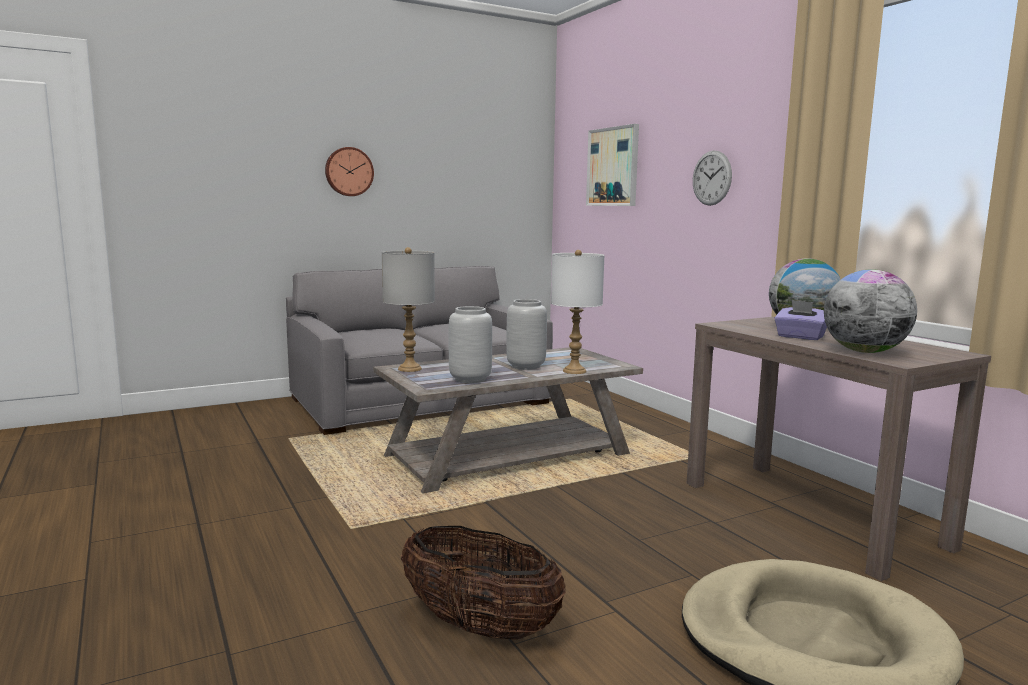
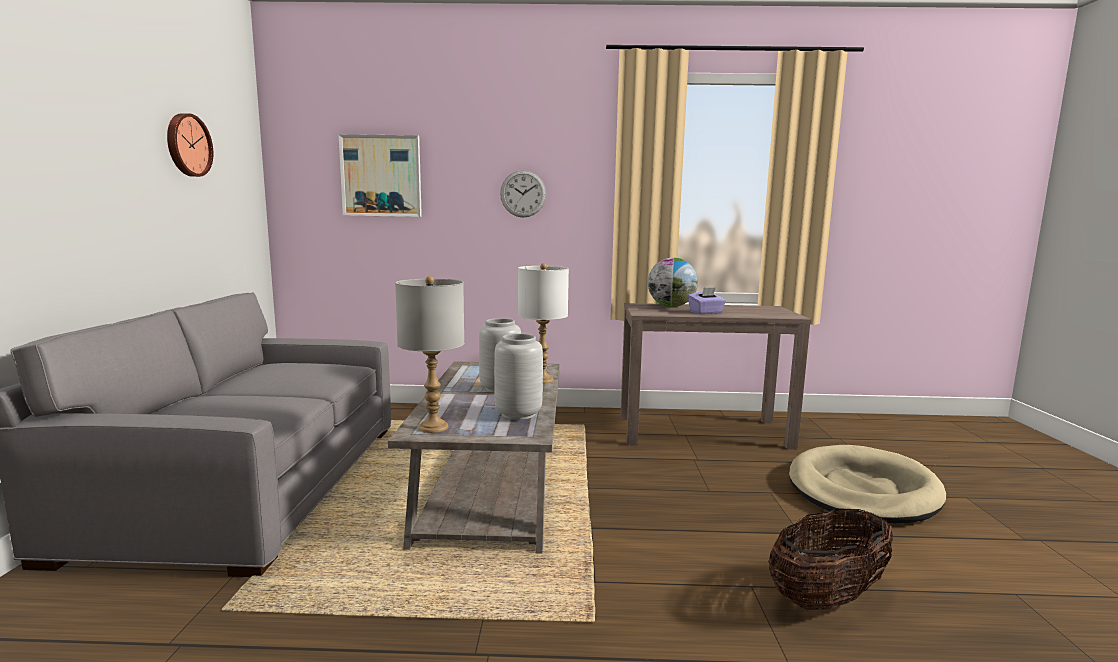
camera: 60 degrees left, 0 degrees up
wall clock [325,147,374,196] -> wall clock moved to [167,113,213,177]
globe [824,269,917,353] -> none

